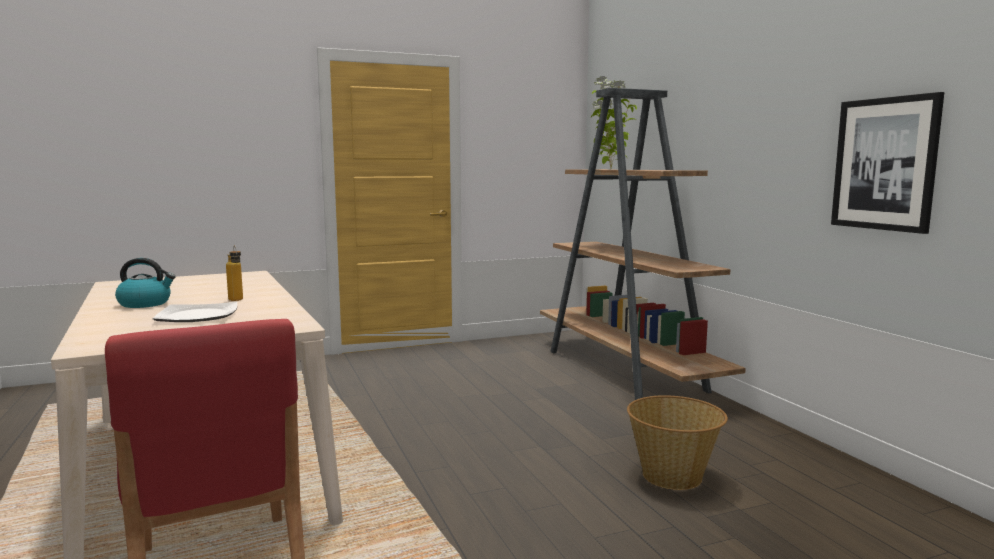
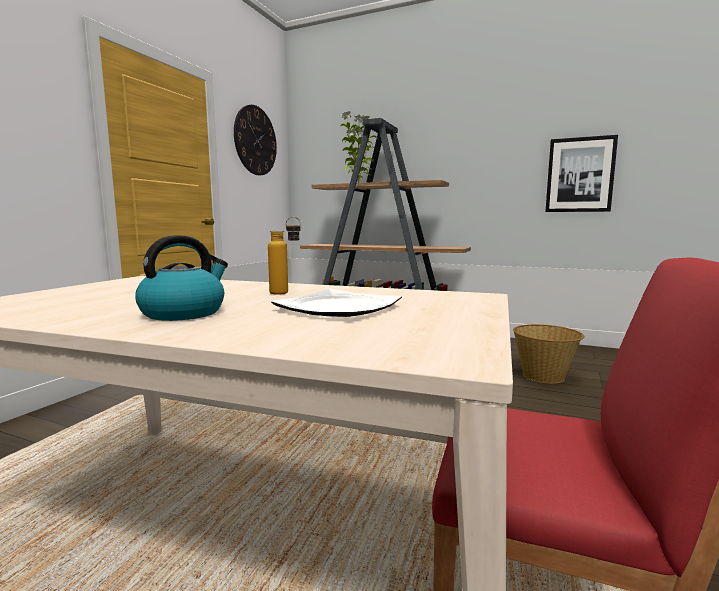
camera: 45 degrees left, 0 degrees up
none -> wall clock [234,105,277,175]

